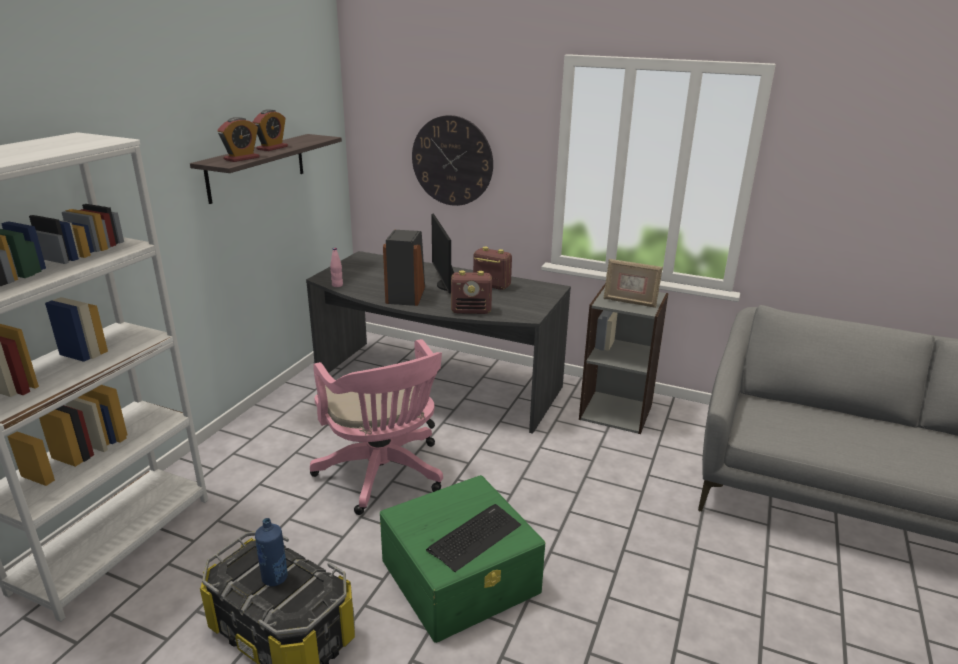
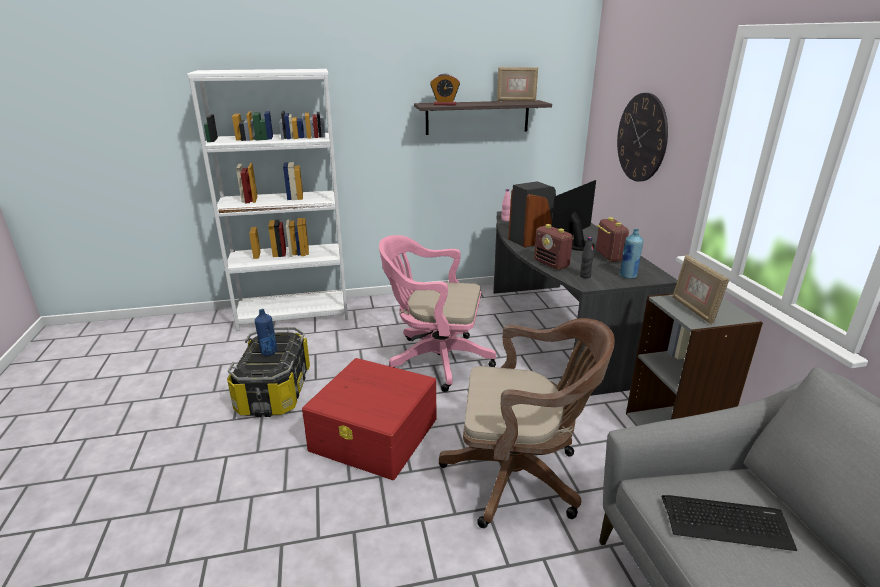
camera: 55 degrees right, 0 degrees up
alarm clock [253,109,288,151] -> none
pink office chair [310,339,443,515] -> pink office chair turned 75 degrees clockwise [379,235,496,392]
green storage box [380,475,545,643] -> red storage box [302,358,437,480]
keyboard [426,504,521,572] -> keyboard moved to [662,495,797,551]
none -> brown office chair [439,318,615,528]
none -> picture frame [497,67,538,101]
none -> black bottle [580,237,594,278]
none -> blue bottle [620,229,643,279]

